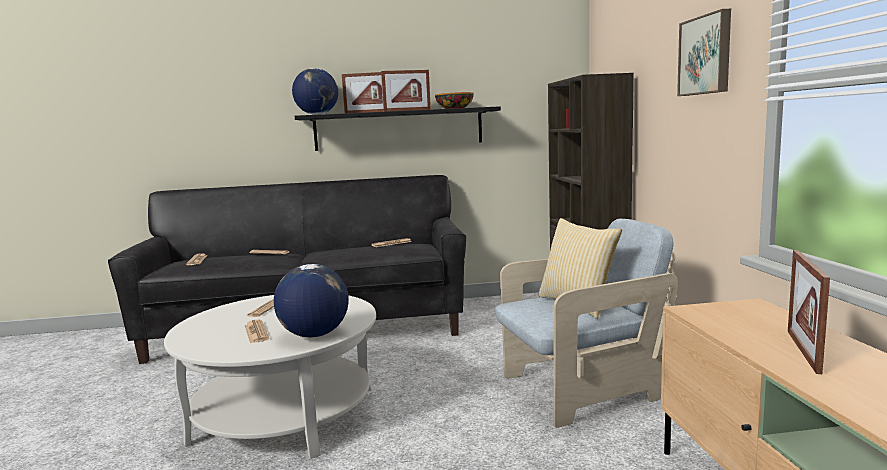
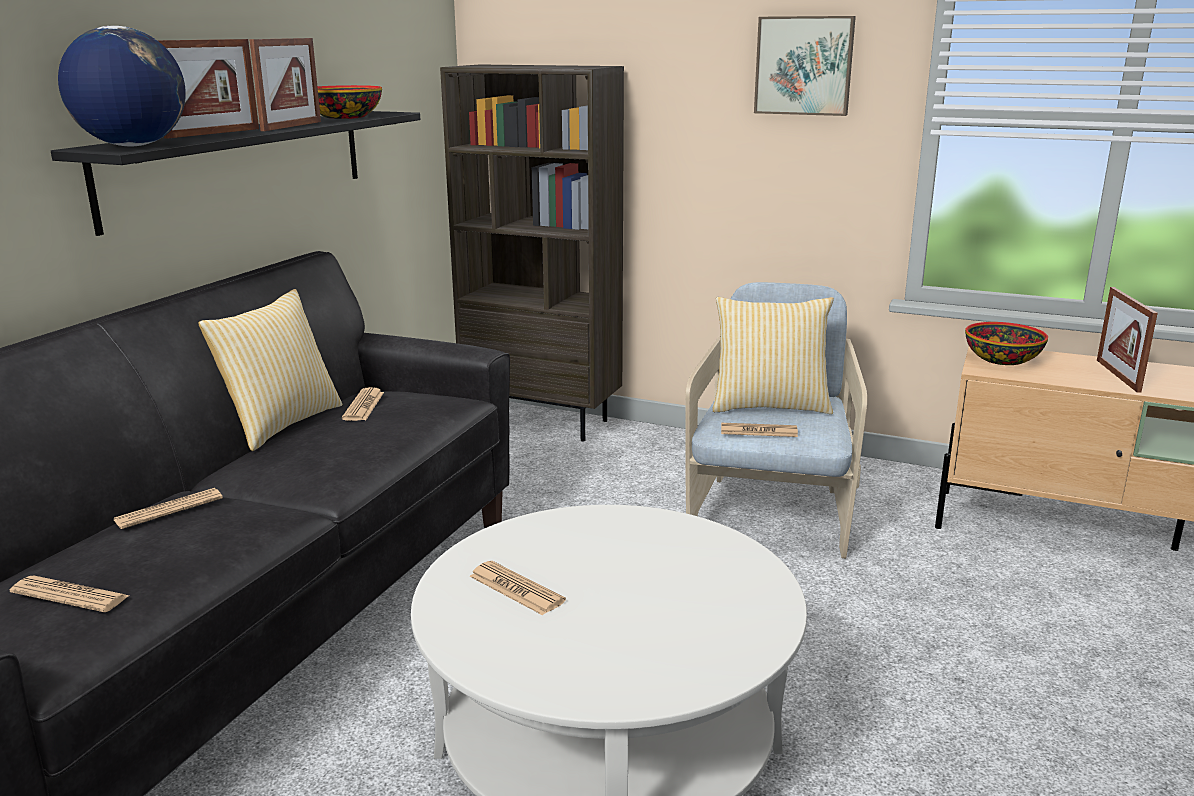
camera: 60 degrees left, 10 degrees up
newspaper [245,320,269,343] -> newspaper moved to [721,423,798,437]
globe [274,264,349,338] -> none
picture frame [788,250,830,374] -> picture frame turned 45 degrees clockwise [1097,287,1158,393]
none -> pillow [198,289,342,451]
none -> bowl [965,322,1048,365]

